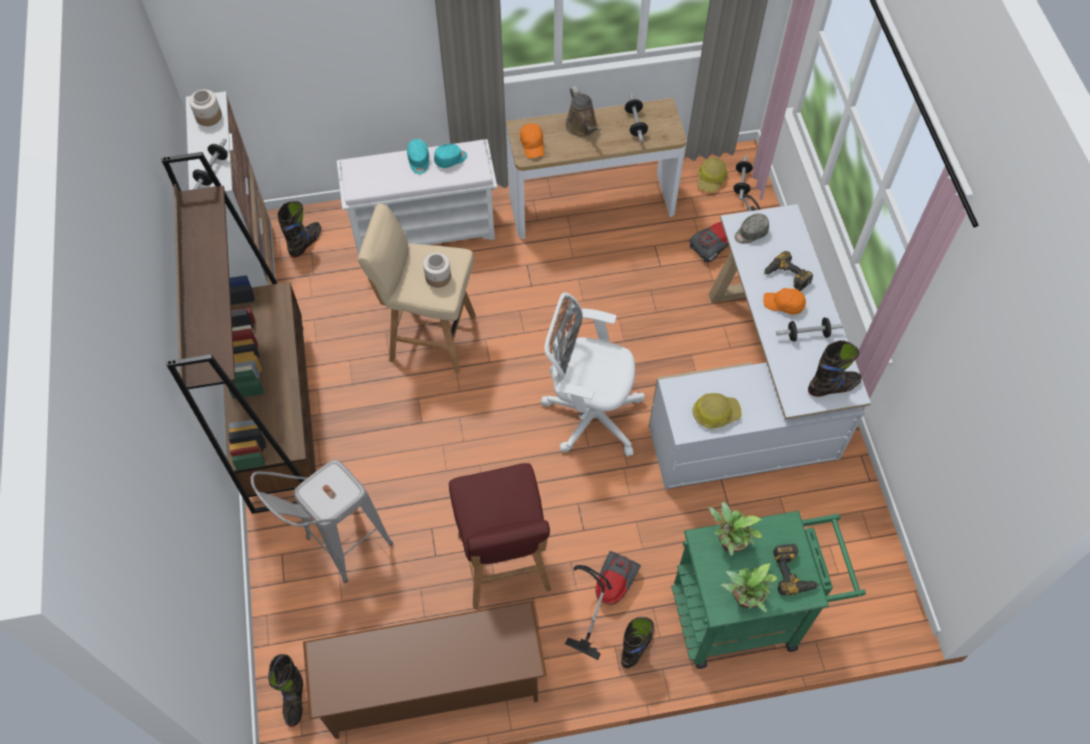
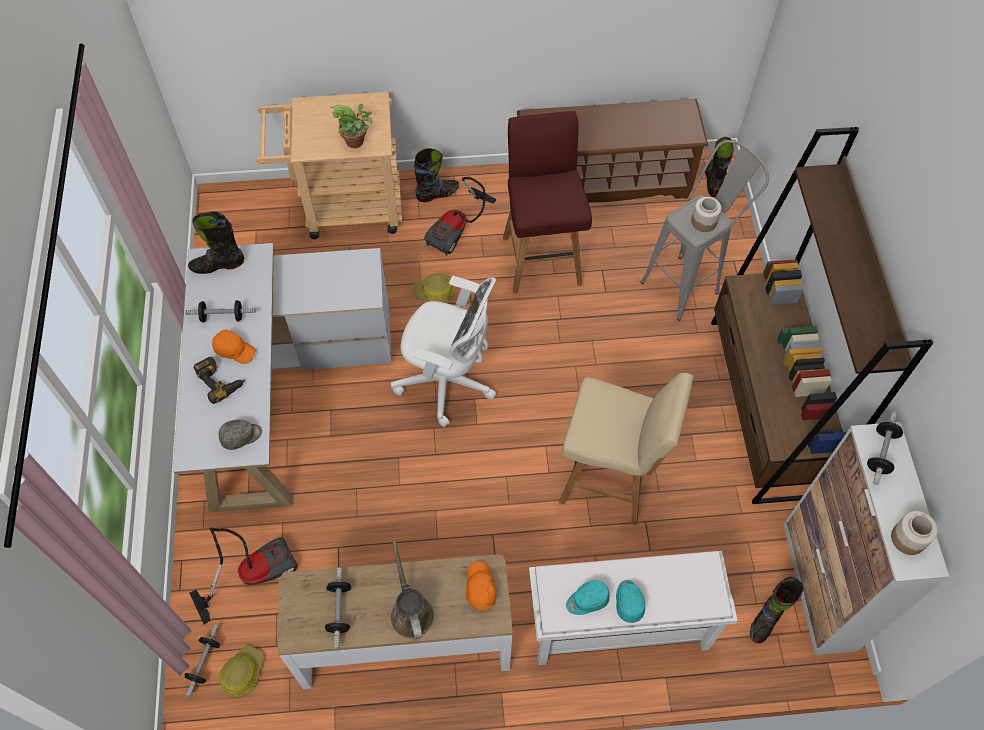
camera: 175 degrees left, 0 degrees up
jar [423,253,451,288] -> jar moved to [691,197,721,232]
black boot [621,617,654,668] -> black boot turned 150 degrees counterclockwise [414,148,459,202]
green cart [671,511,866,669] -> beige cart [256,92,402,239]
hard hat [693,393,742,429] -> hard hat moved to [413,273,455,303]
potted plant [720,563,777,612] -> none
power drill [773,544,820,595] -> none

